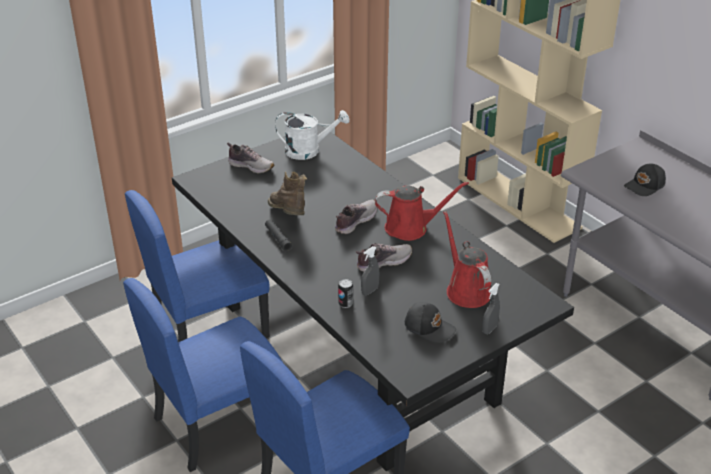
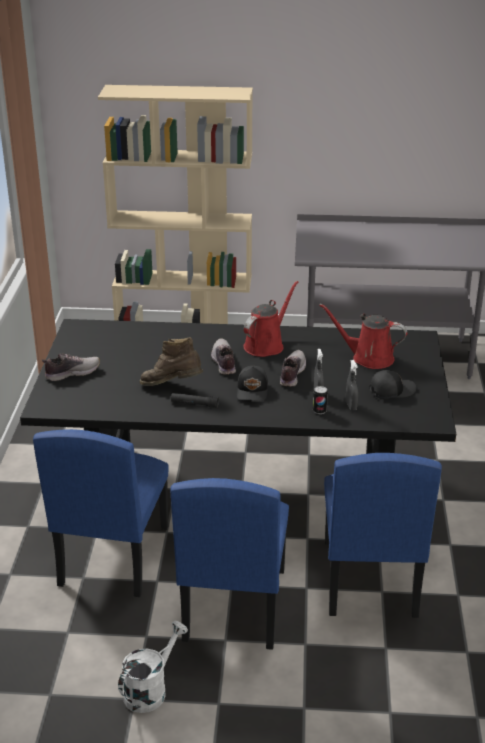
camera: 50 degrees left, 5 degrees down
white watering can [275,110,349,160] -> white watering can moved to [118,621,188,713]
grey spray bottle [482,283,500,334] -> grey spray bottle moved to [346,360,358,411]
black cap [624,164,666,196] -> black cap moved to [237,366,268,401]

